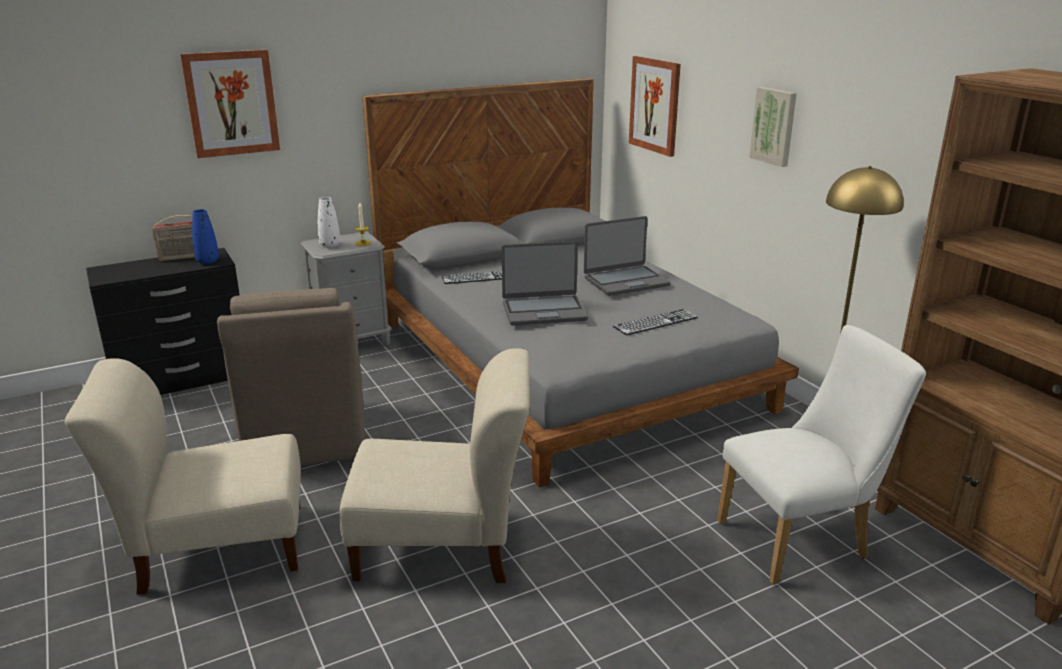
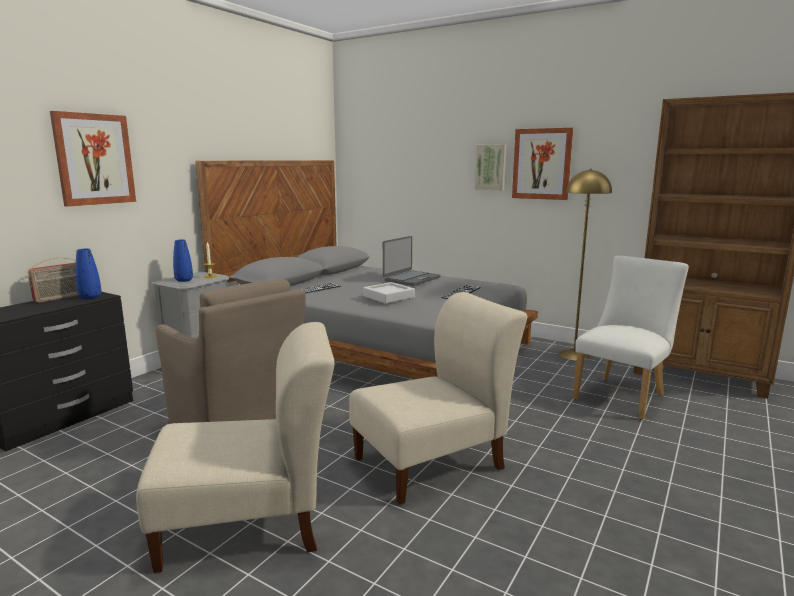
camera: 30 degrees left, 10 degrees down
beige chair [65,358,301,595] -> beige chair turned 150 degrees counterclockwise [136,322,335,573]
white vase [318,197,340,248] -> blue vase [173,239,193,282]
laptop [502,241,588,325] -> grey tray [363,282,415,303]
picture [629,56,681,157] -> picture moved to [512,128,573,200]

